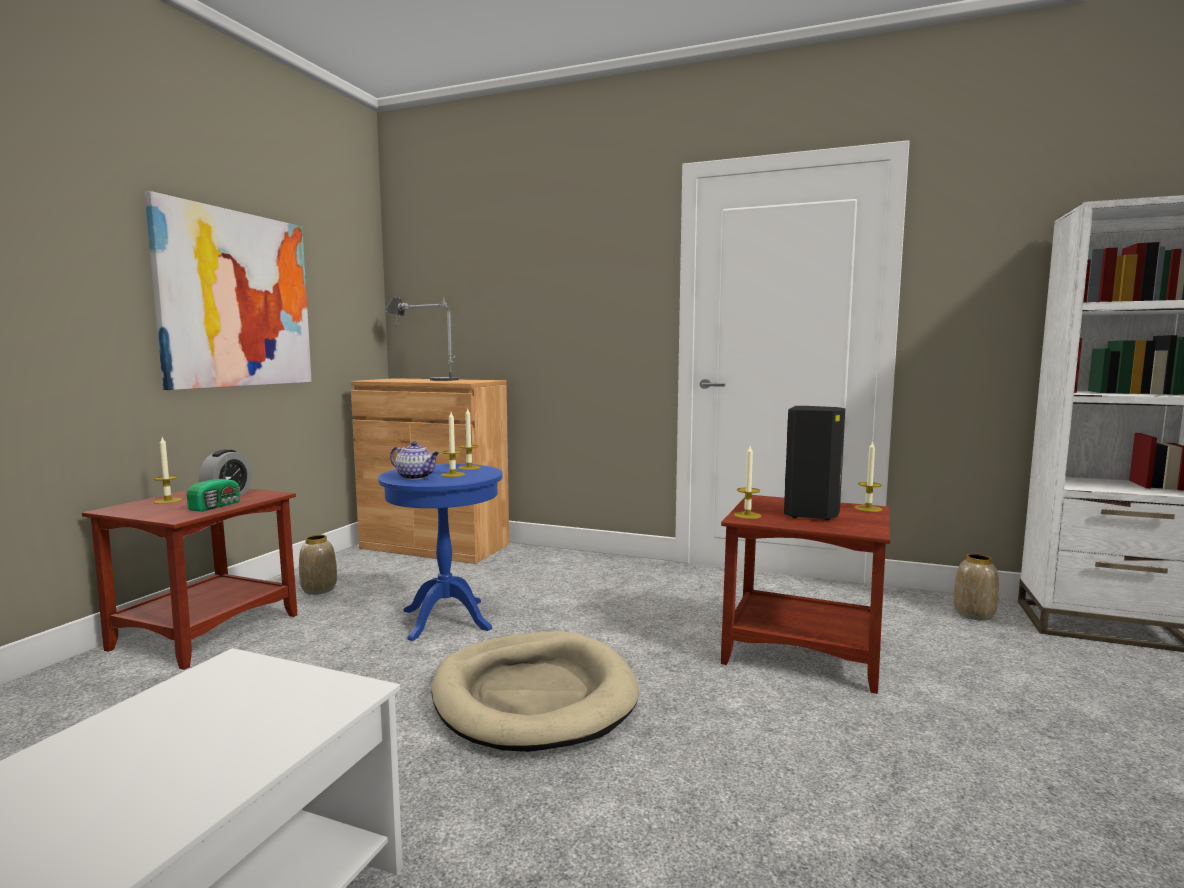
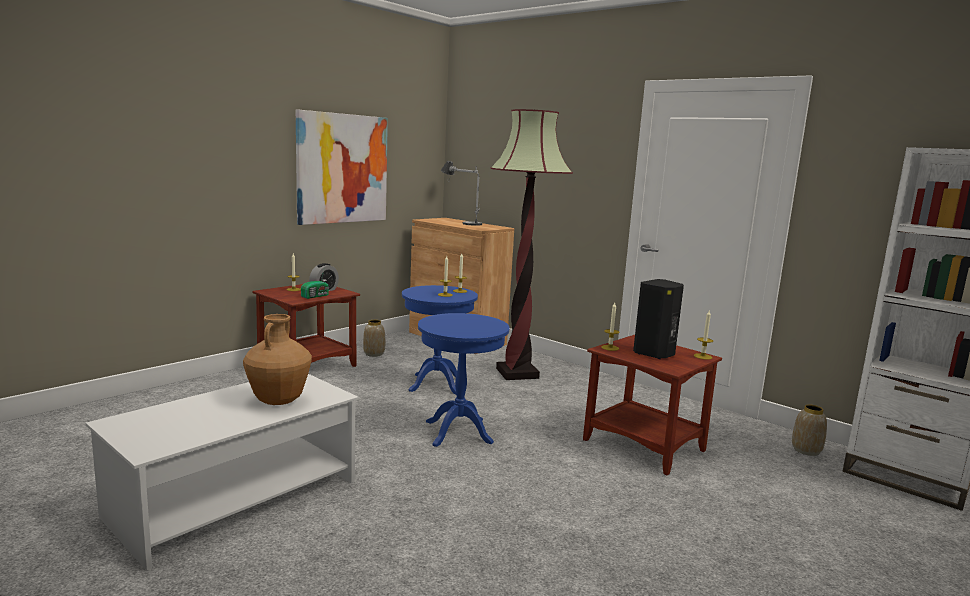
camera: 20 degrees right, 5 degrees up
teapot [390,441,439,480] -> none
beige dog bed [432,631,639,752] -> blue side table [418,313,509,447]
none -> brown vase [243,314,312,405]
none -> floor lamp [490,109,573,380]

